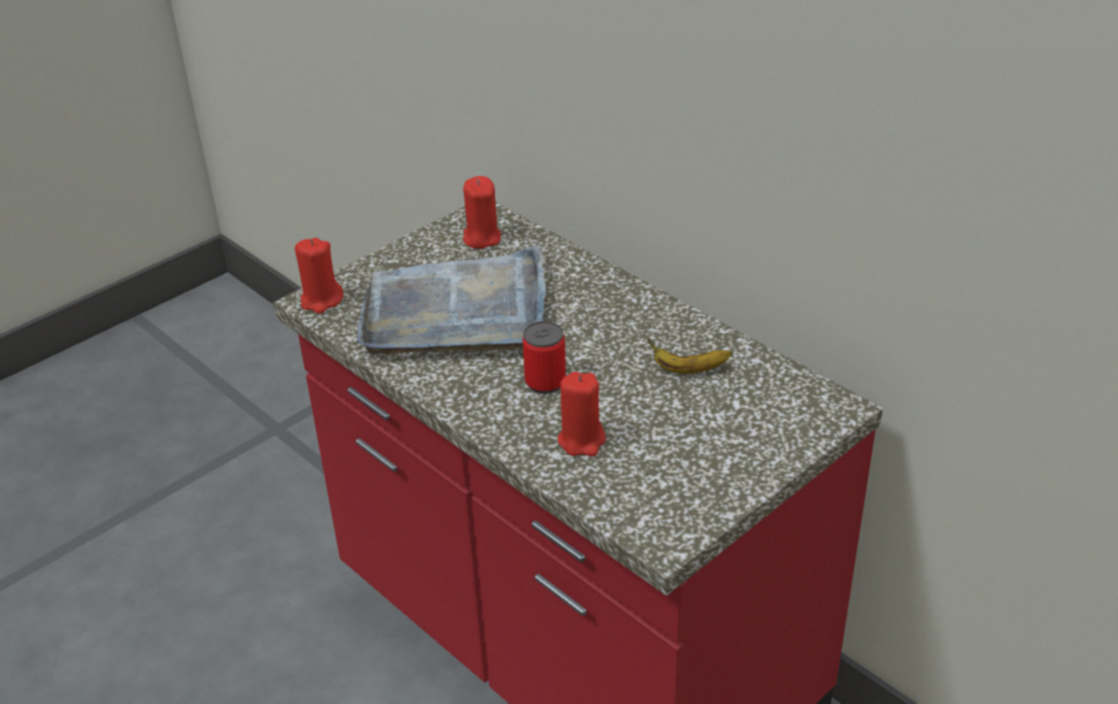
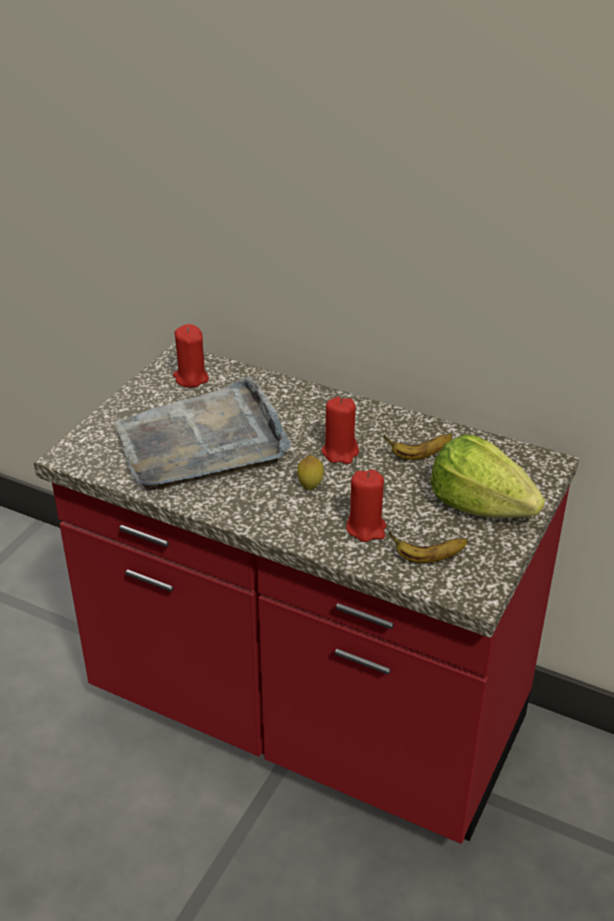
camera: 20 degrees left, 0 degrees up
red candle [295,238,343,314] -> red candle moved to [321,397,359,464]
can [522,321,566,394] -> lemon [297,455,324,490]
none -> banana [389,532,468,563]
none -> lettuce [430,434,545,518]

